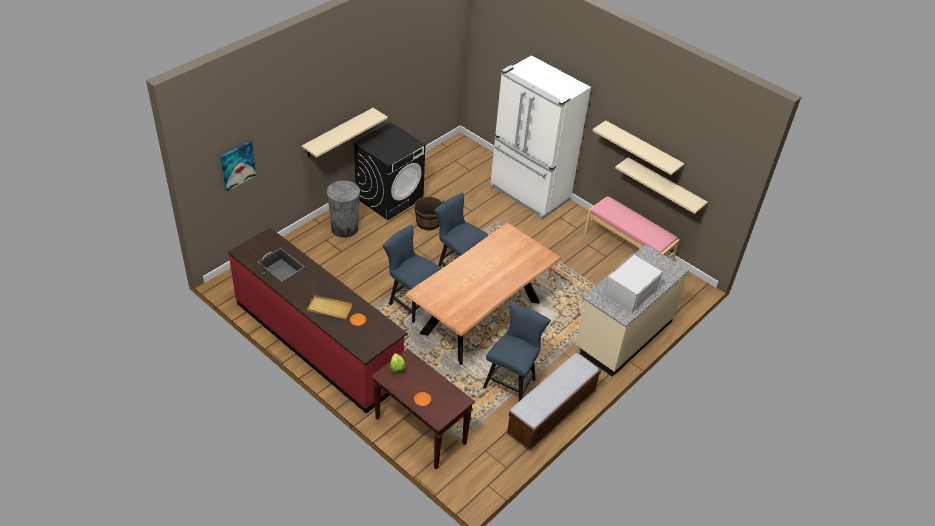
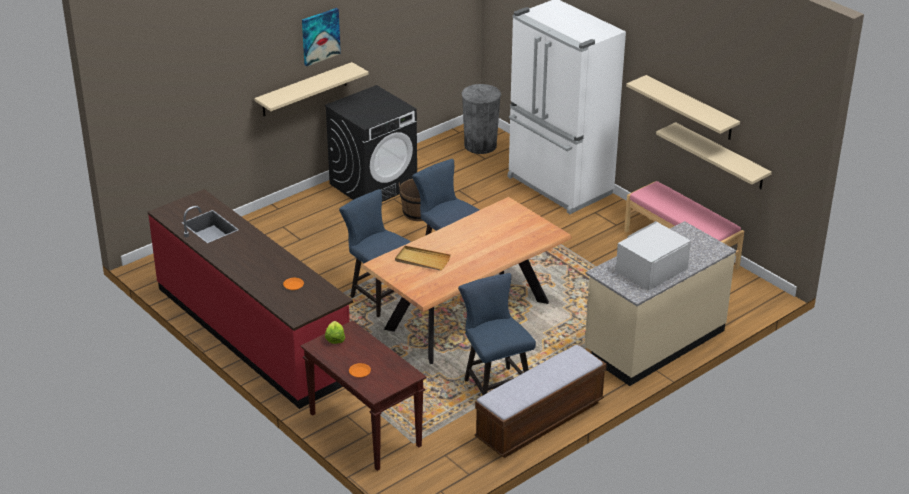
camera: 10 degrees right, 10 degrees down
picture [220,141,256,191] -> picture moved to [302,8,341,66]
beige tray [307,295,353,319] -> beige tray moved to [395,246,451,271]
grey trash can [327,180,360,238] -> grey trash can moved to [462,84,501,154]
blue chair [483,303,551,401] -> blue chair turned 60 degrees counterclockwise [458,273,536,396]

